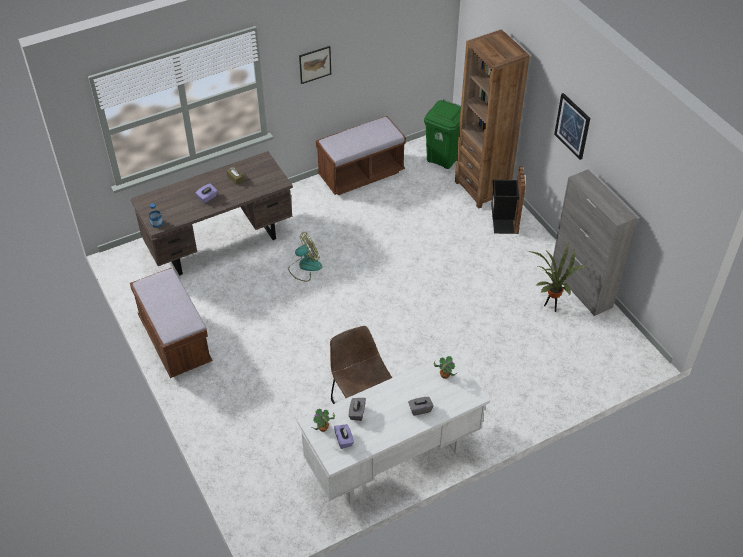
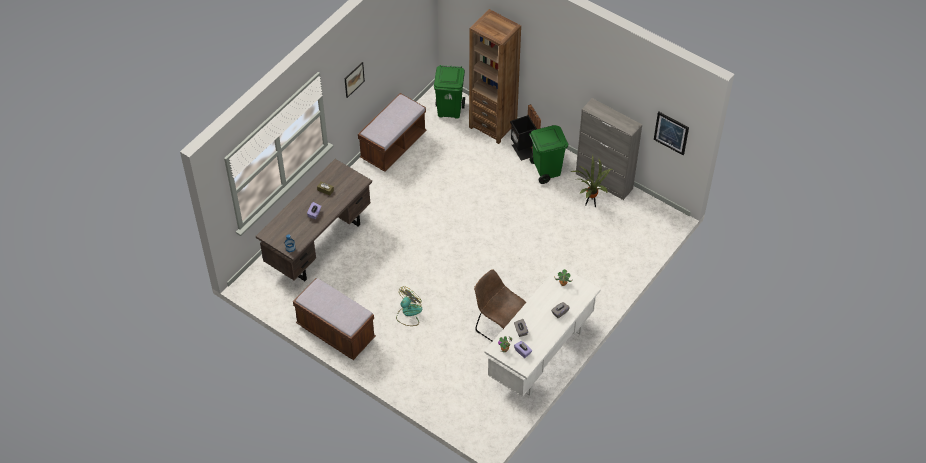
camera: 25 degrees left, 5 degrees up
fan [288,232,322,282] -> fan moved to [396,286,423,326]
picture [554,93,590,160] -> picture moved to [654,112,689,155]
none -> green trash can [529,125,568,184]

